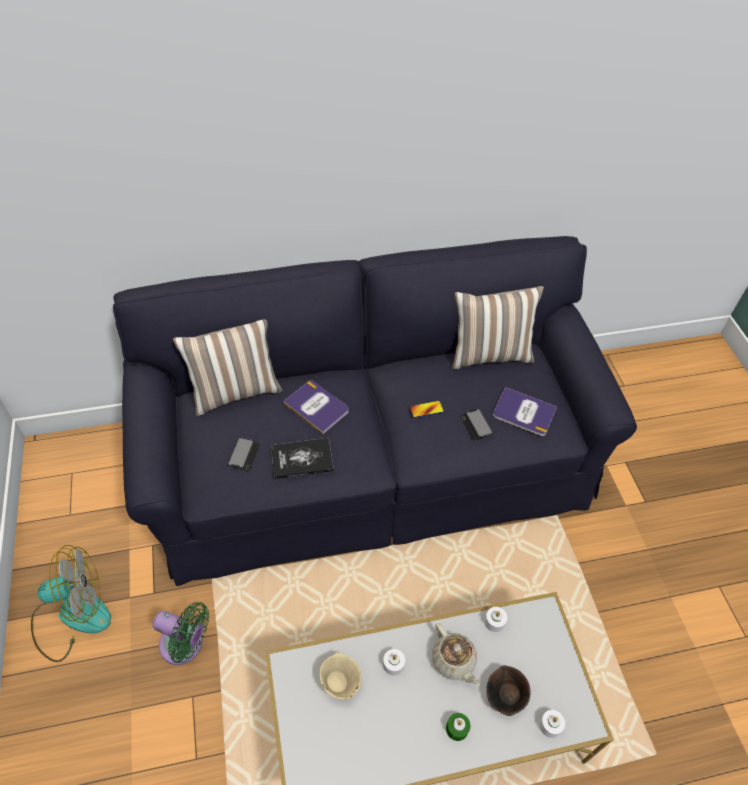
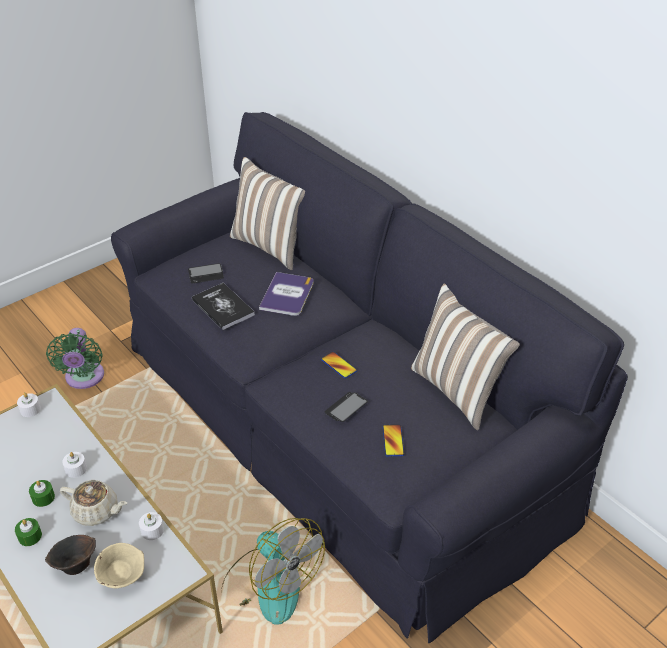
camera: 65 degrees right, 10 degrees down
fan [31,545,111,662] -> fan moved to [221,518,325,625]
beige bowl [319,652,362,700] -> beige bowl moved to [94,543,144,588]
beige teapot [432,623,480,686] -> beige teapot turned 105 degrees counterclockwise [60,480,127,526]
book [493,387,557,436] -> phone [383,424,404,456]
white candle [539,710,565,738] -> white candle moved to [17,393,41,417]
none -> green candle [29,480,55,507]

